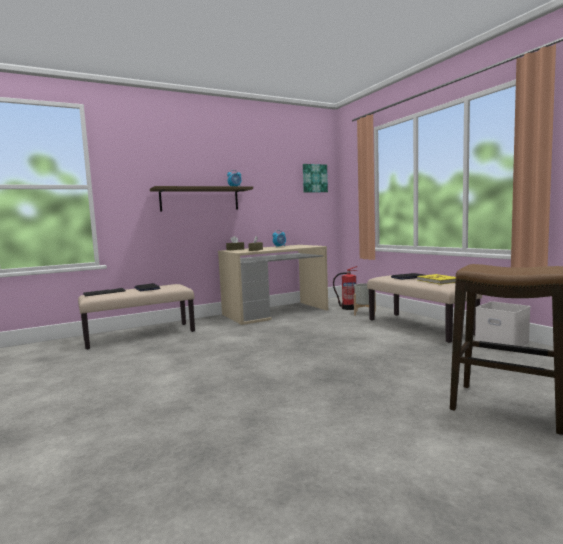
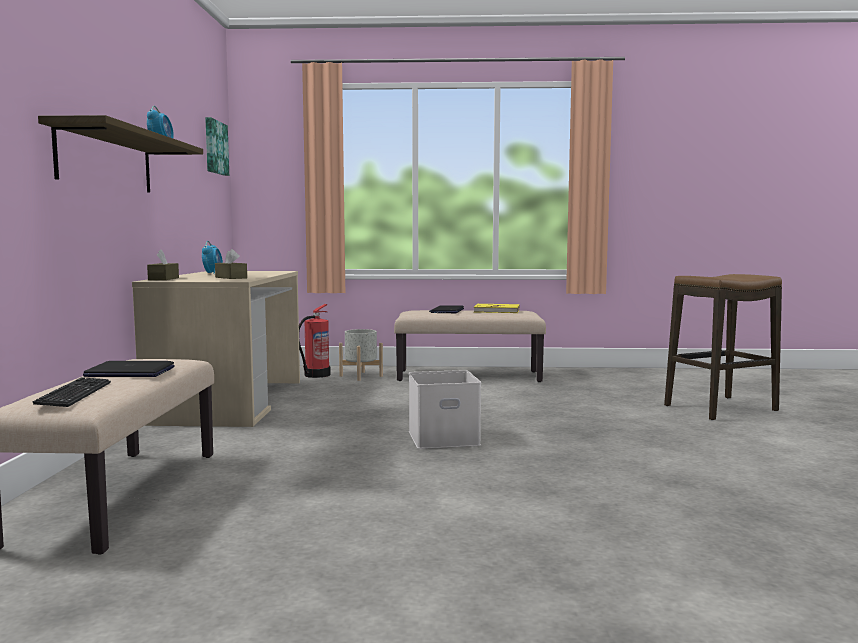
camera: 60 degrees left, 0 degrees up
white storage box [475,301,530,352] -> white storage box moved to [409,370,481,449]

